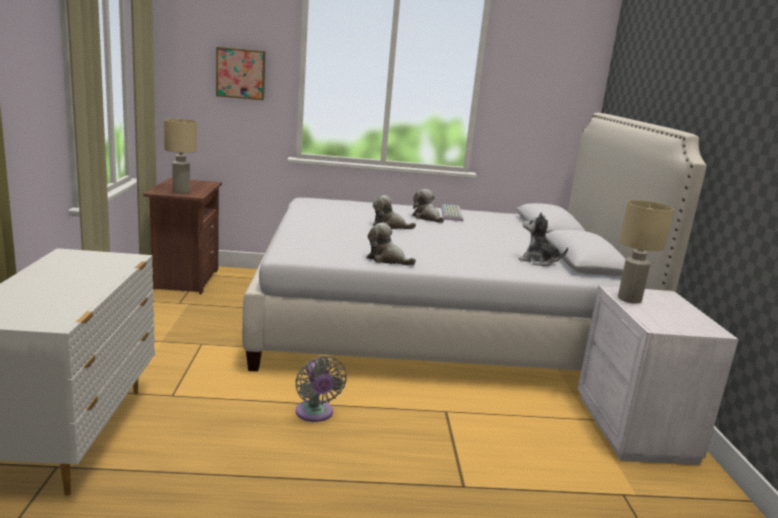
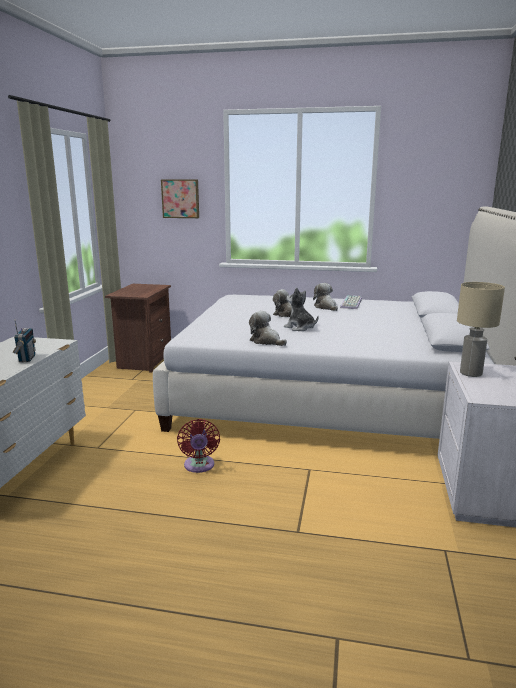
camera: 15 degrees right, 0 degrees up
beige table lamp [164,119,197,194] -> none
grey fan [295,356,347,422] -> red fan [177,419,220,473]
plush toy [518,212,568,266] -> plush toy moved to [284,287,319,331]
none -> radio [13,320,36,362]

